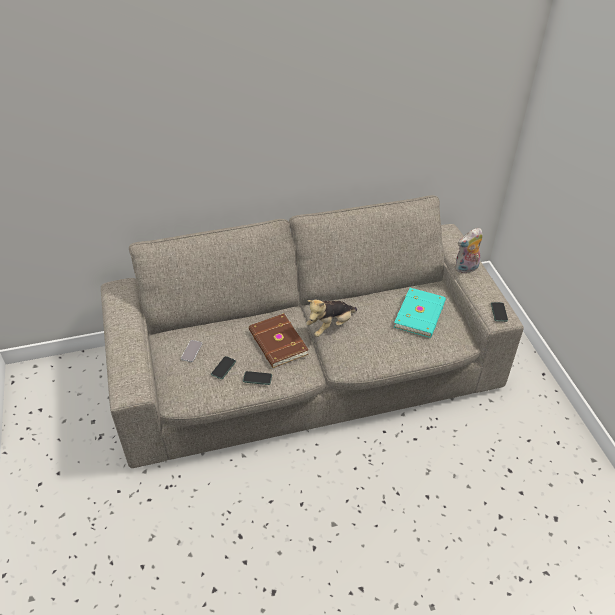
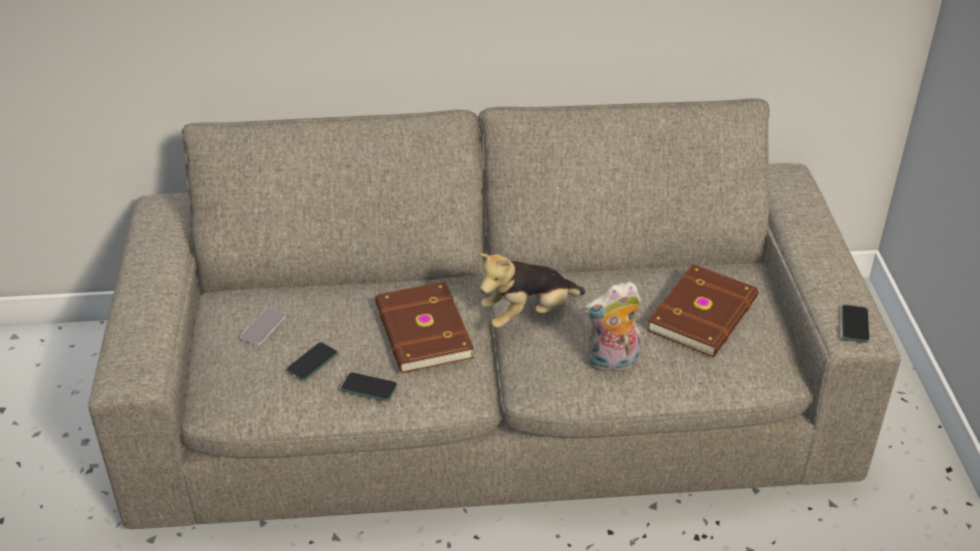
camera: 10 degrees right, 5 degrees down
turquoise book [394,288,446,338] -> brown book [647,264,758,357]
plush toy [455,228,483,274] -> plush toy moved to [583,281,641,373]

